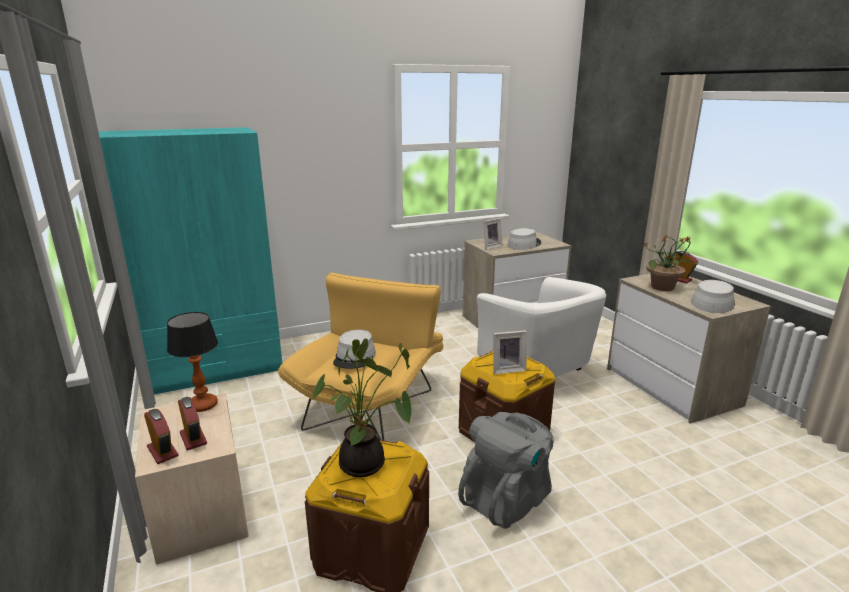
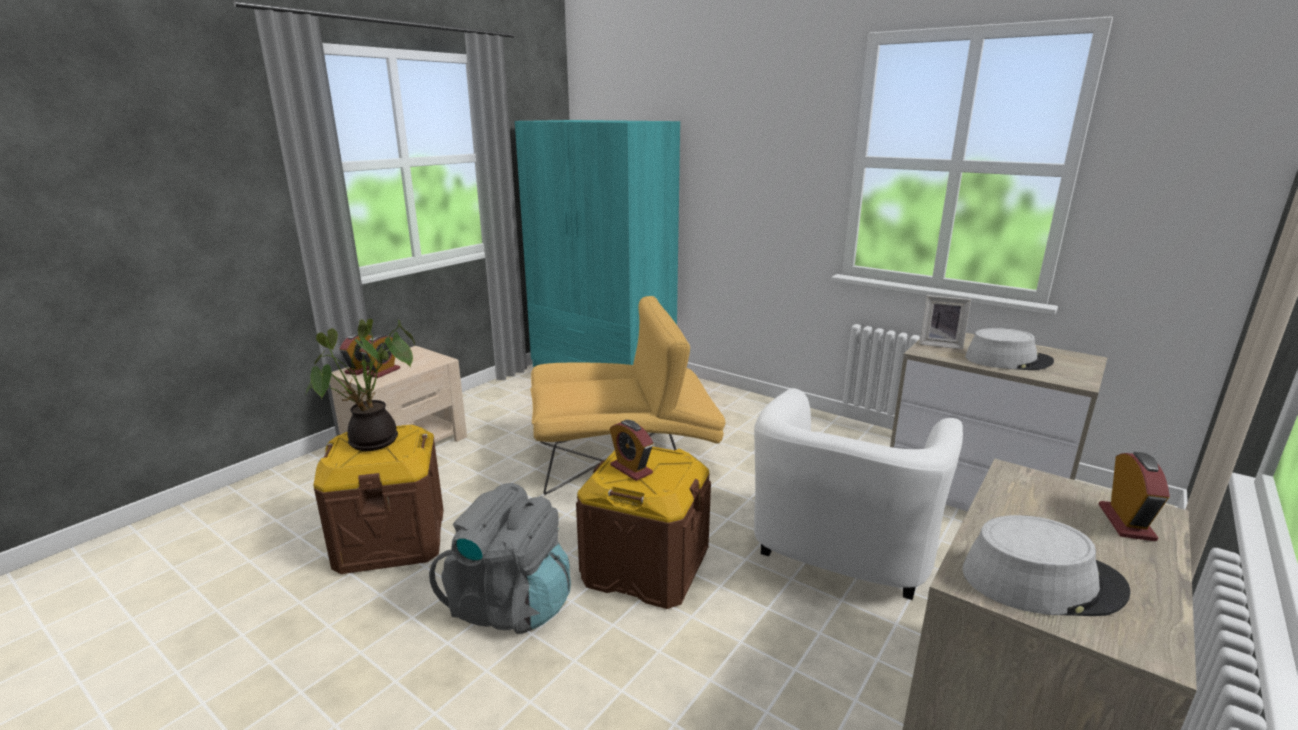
camera: 60 degrees right, 0 degrees up
table lamp [167,312,218,412] -> none
grey hat [333,330,376,369] -> none
picture frame [493,330,527,374] -> alarm clock [610,420,653,481]
potted plant [642,234,697,291] -> none

